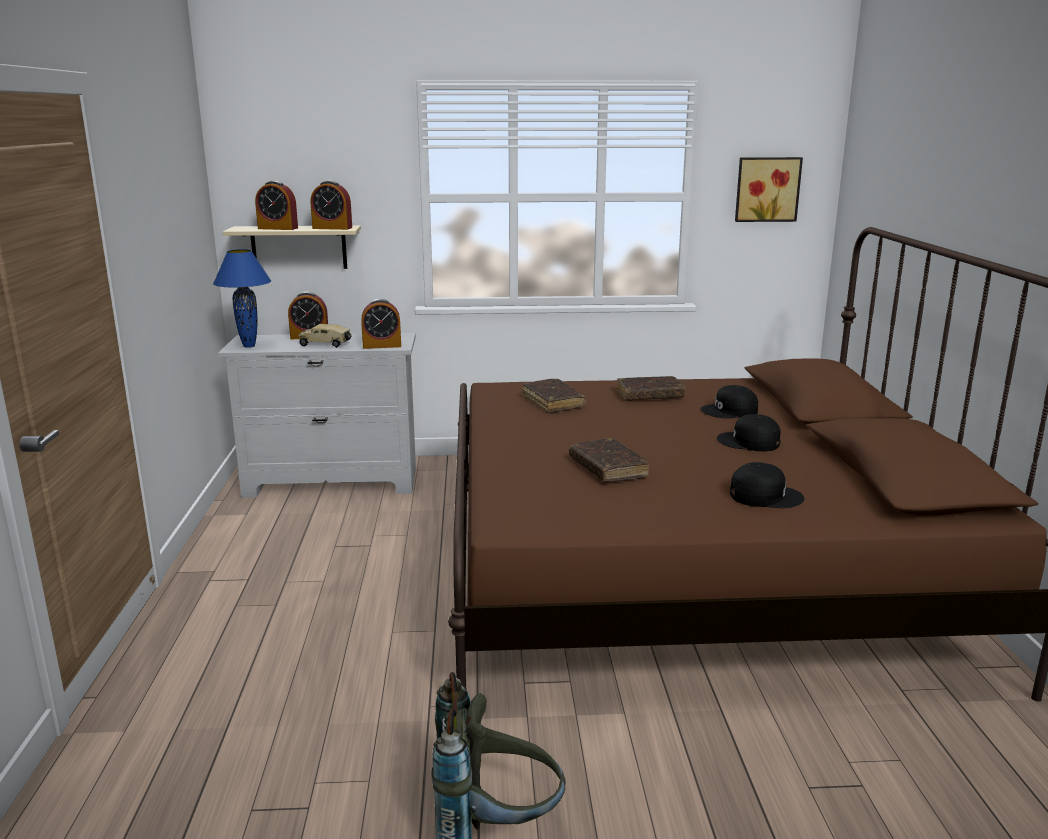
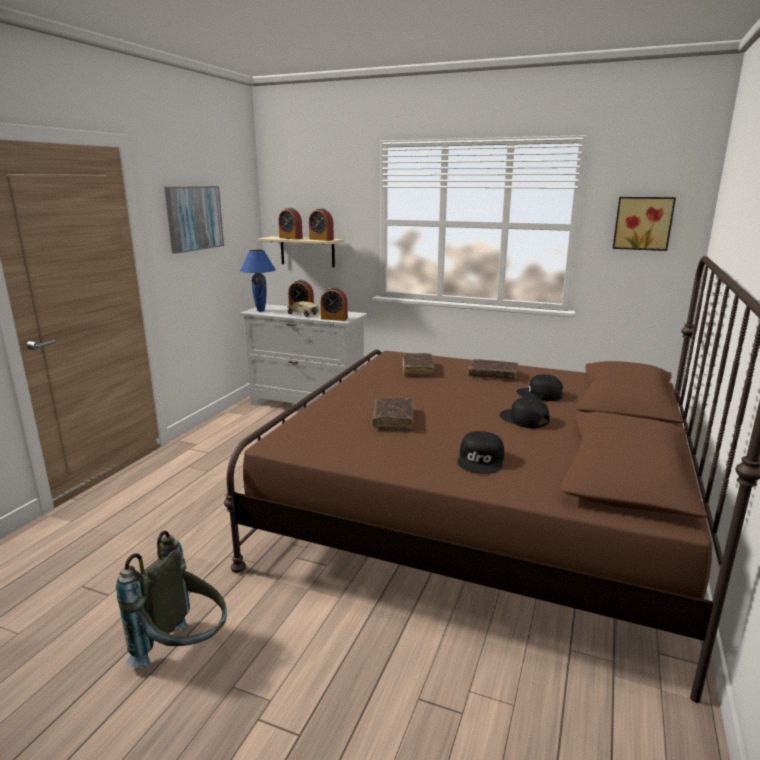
camera: 25 degrees right, 0 degrees up
black cap [730,462,804,508] -> black cap turned 75 degrees clockwise [457,431,504,474]
none -> picture [164,186,224,254]

